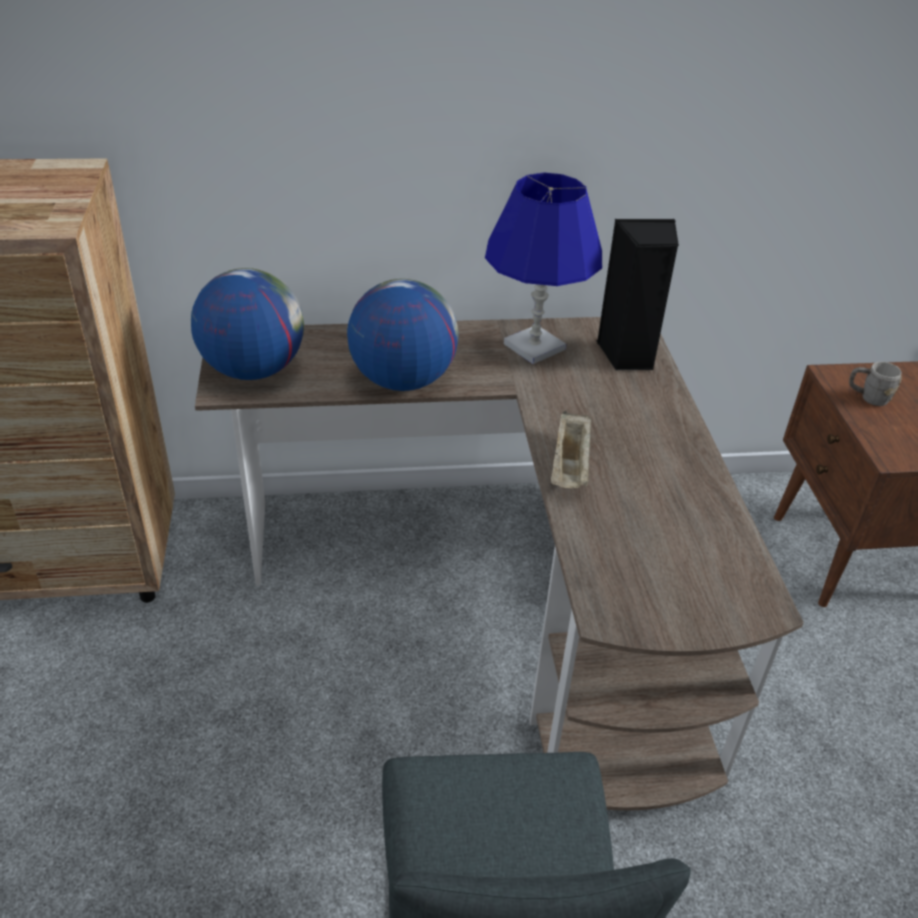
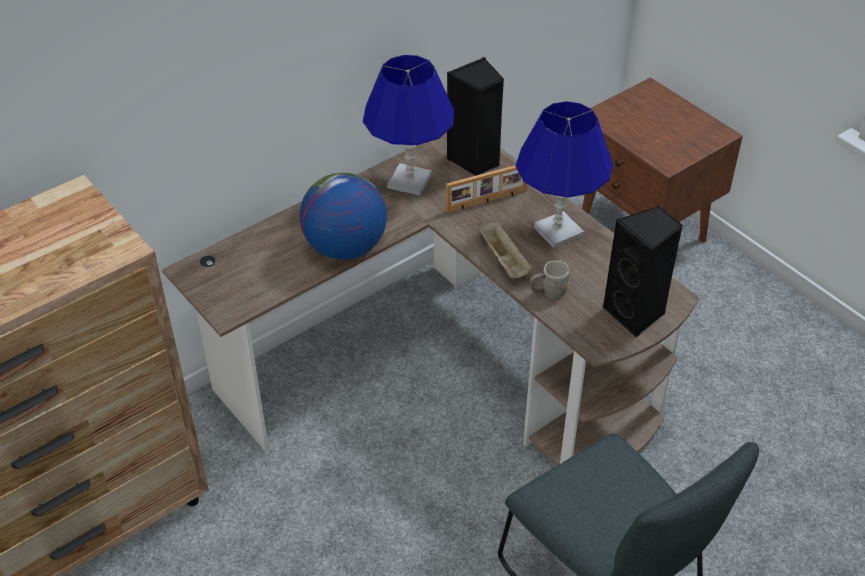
camera: 30 degrees left, 5 degrees up
globe [191,268,304,380] -> none
grey mug [849,362,902,406] -> grey mug moved to [530,261,570,299]
none -> picture frame [446,165,527,213]
none -> blue table lamp [516,101,613,248]
none -> black speaker [603,206,683,337]

